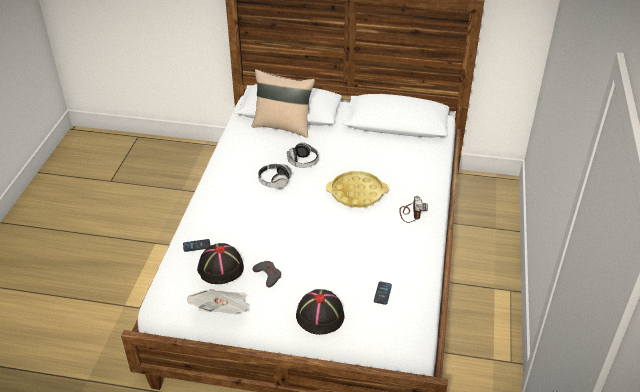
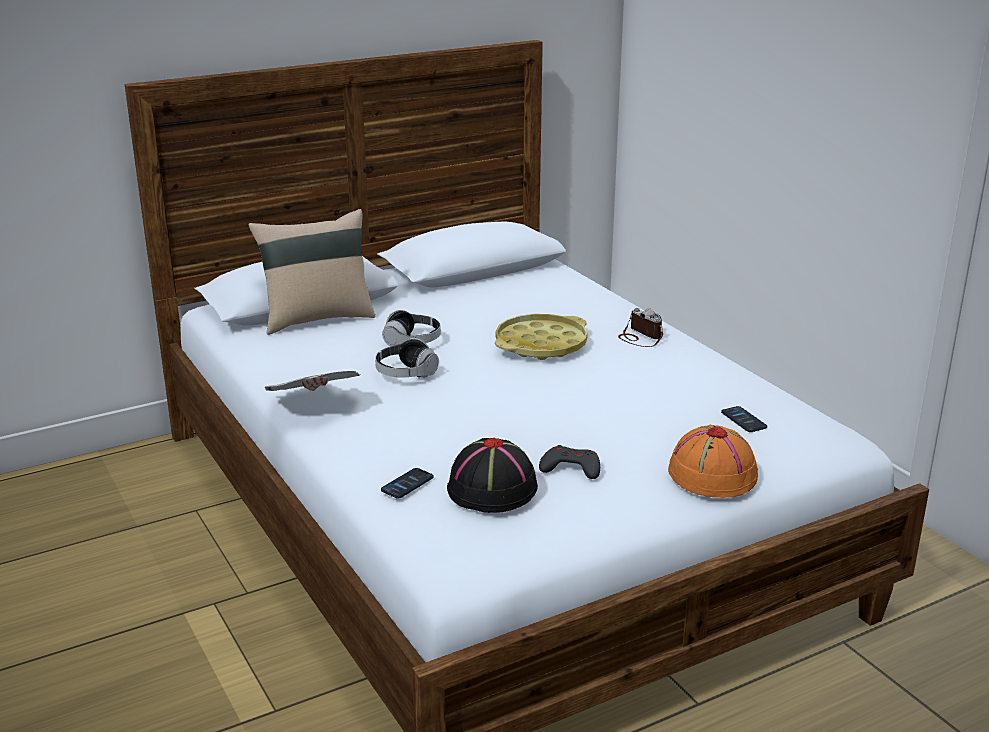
camera: 40 degrees left, 15 degrees down
newspaper [187,289,249,314] -> newspaper moved to [265,371,360,391]
black hat [296,289,344,335] -> orange hat [668,425,758,498]

